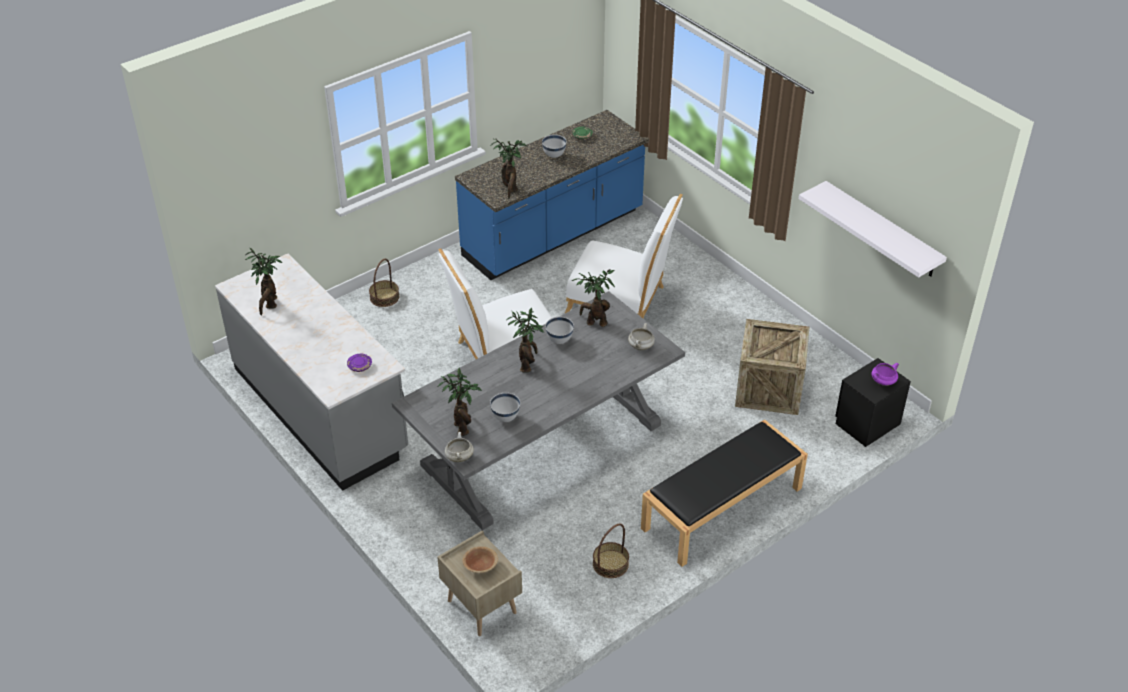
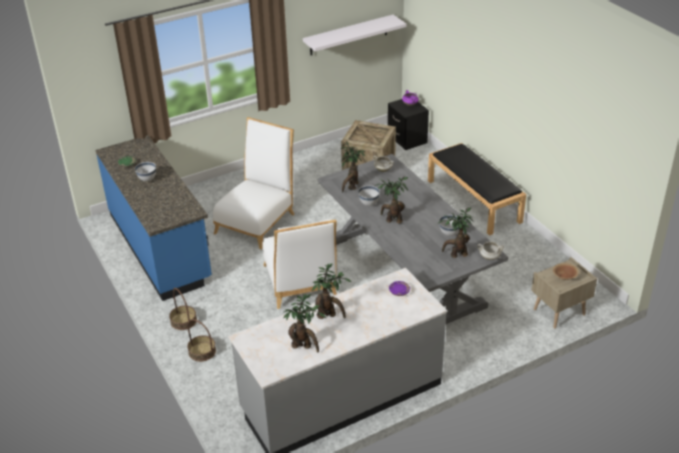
camera: 80 degrees left, 5 degrees down
potted plant [490,139,527,199] -> potted plant moved to [312,263,351,319]
basket [593,523,629,578] -> basket moved to [169,288,197,330]

